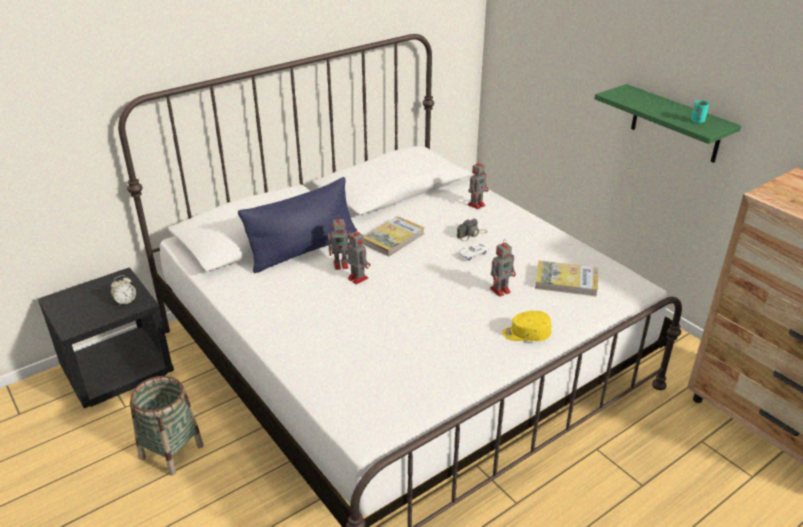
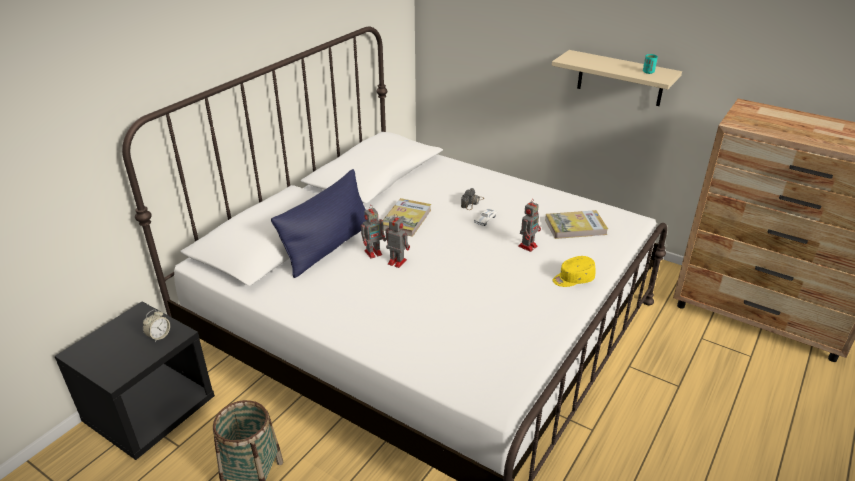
camera: 20 degrees left, 0 degrees up
toy robot [468,160,489,210] -> none
green shelf [594,84,741,163] -> beige shelf [552,50,682,106]

